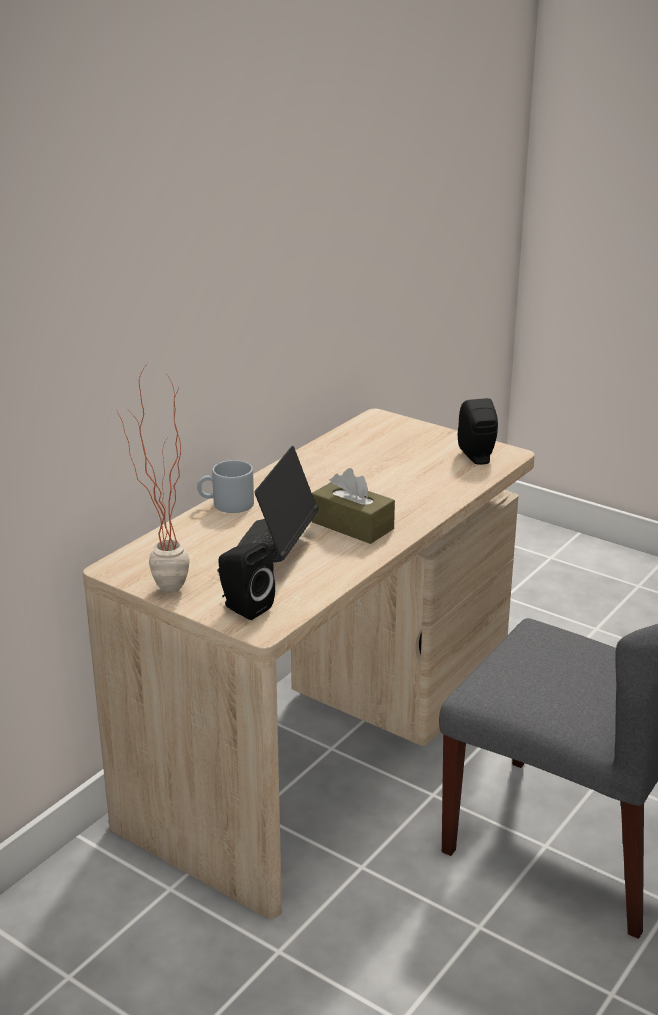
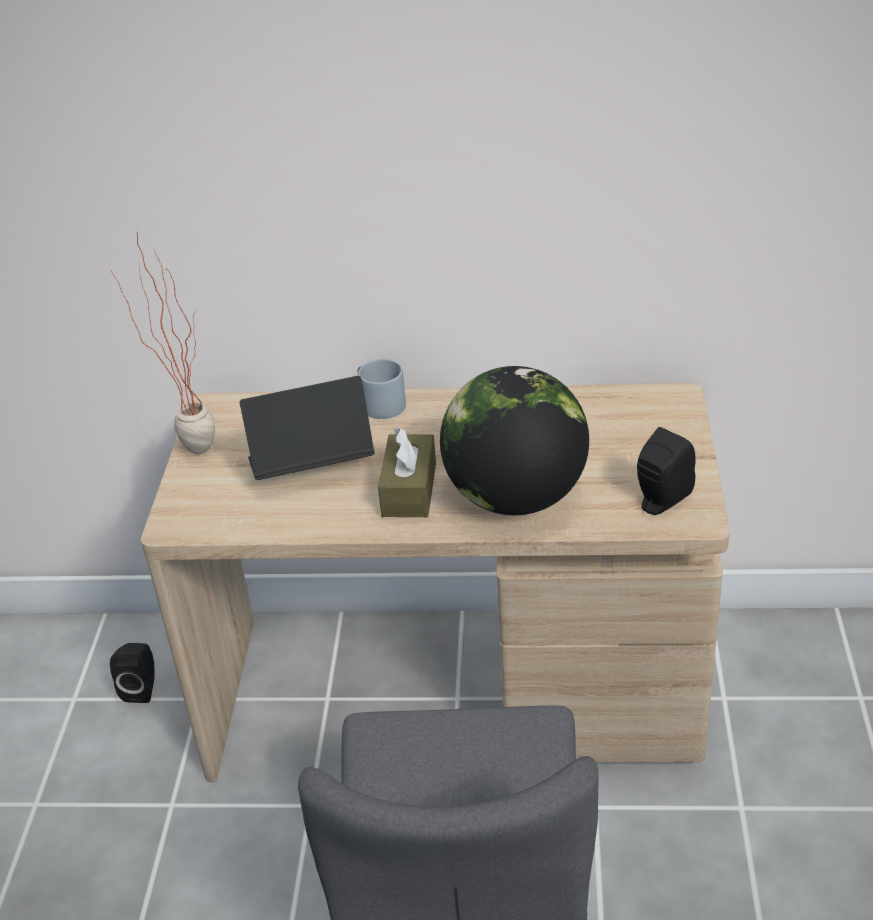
camera: 60 degrees right, 10 degrees up
black speaker [218,543,275,620] -> black speaker moved to [110,643,155,703]
none -> globe [440,366,589,515]

